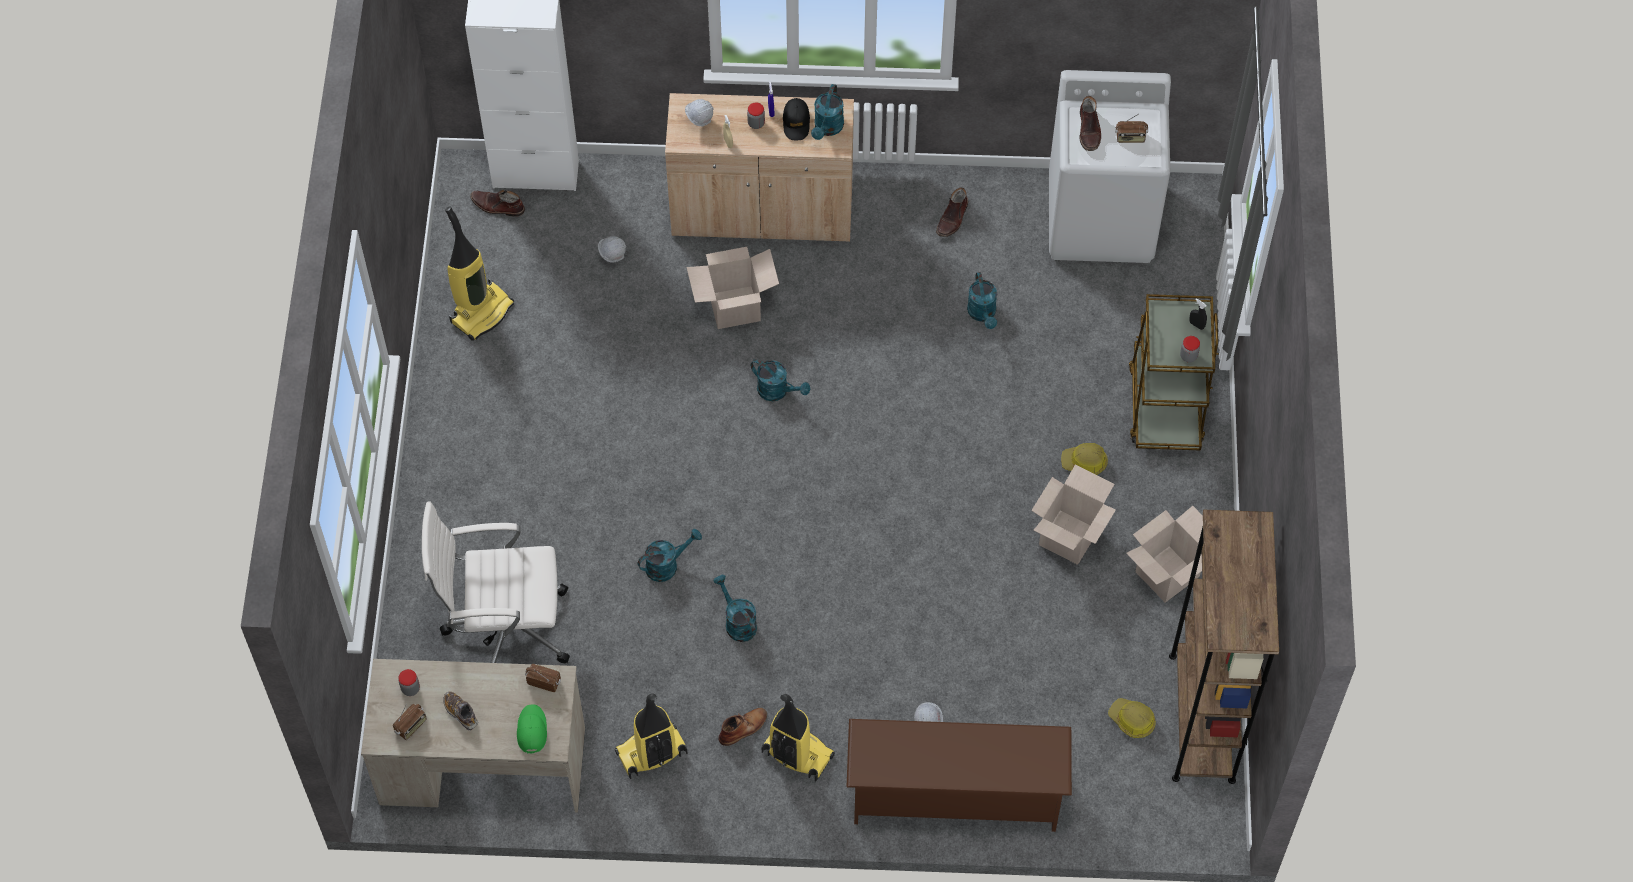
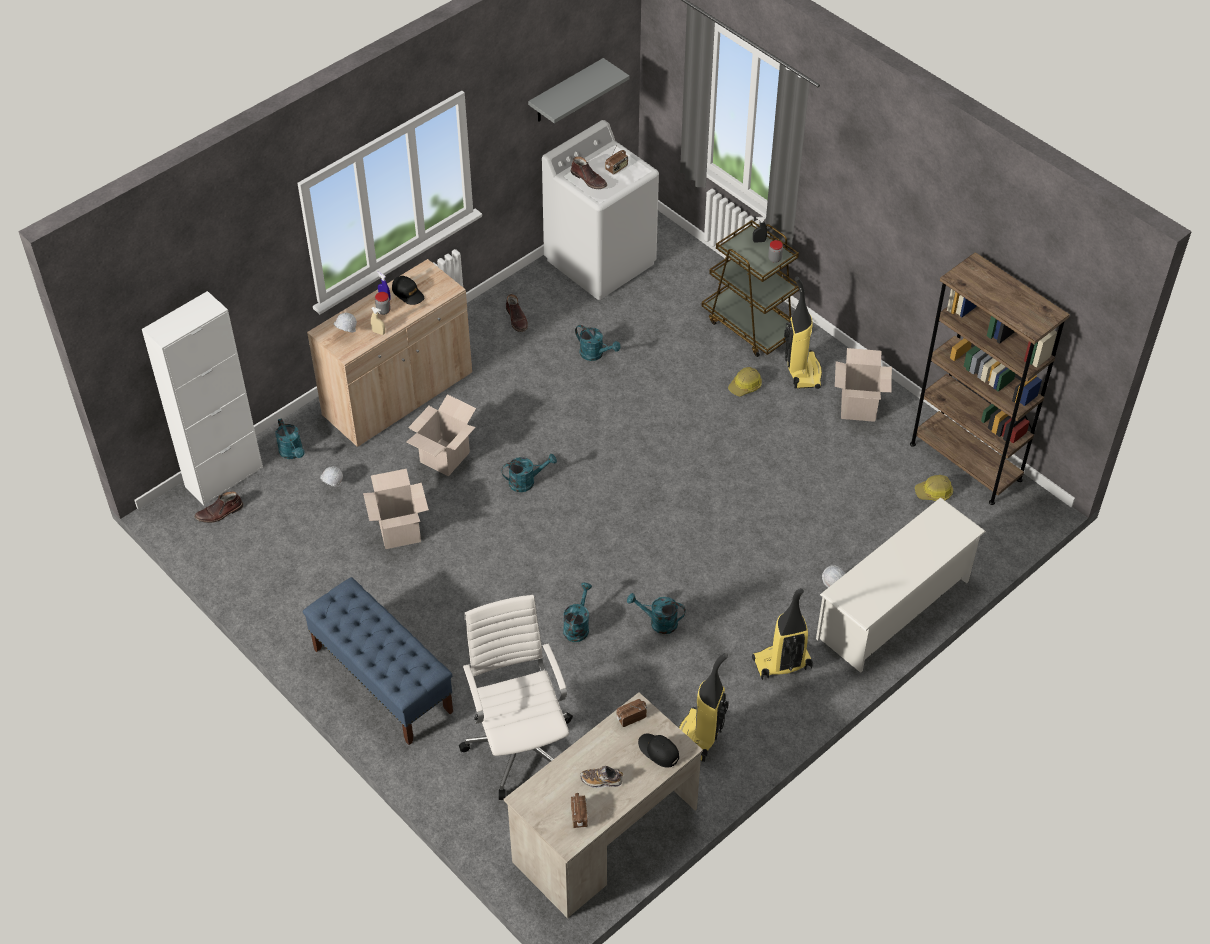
camera: 45 degrees left, 10 degrees down
jar [398,669,420,696] -> none
white office chair [422,501,570,663] -> white office chair turned 120 degrees clockwise [459,595,573,800]
vacuum cleaner [445,206,514,341] -> vacuum cleaner moved to [784,277,822,389]
green cap [517,704,547,754] -> black cap [638,733,679,768]
brown boot [718,708,767,746] -> none
turquoise watering can [811,84,844,140] -> turquoise watering can moved to [275,419,305,459]
brown shoe rack [847,719,1072,832] -> white shoe rack [816,497,986,673]
cardboard box [1031,465,1116,565] -> cardboard box moved to [363,469,429,549]
none -> blue bench [303,577,453,745]
none -> grey shelf [528,58,630,123]

